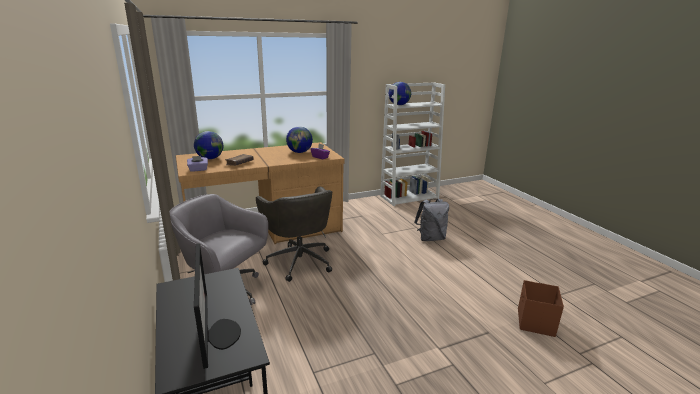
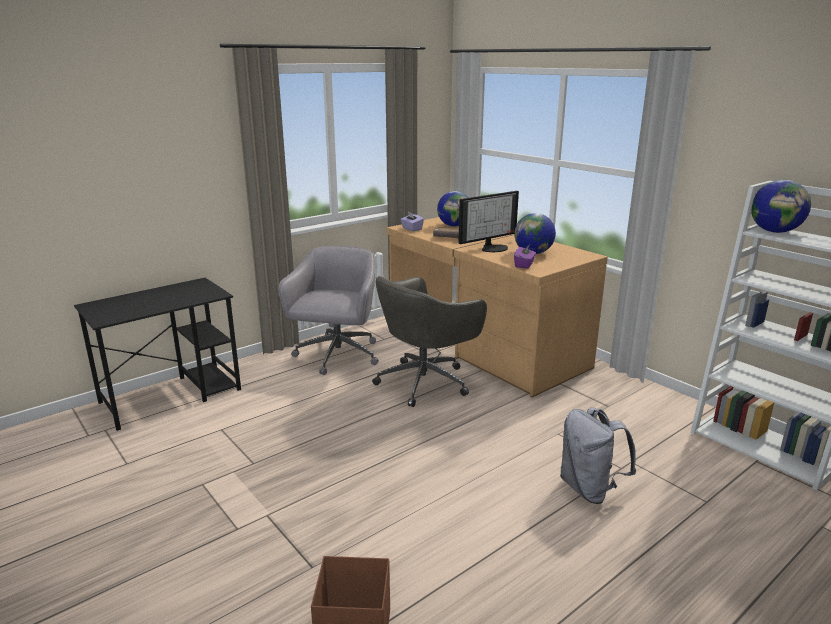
camera: 75 degrees right, 0 degrees up
monitor [194,243,241,369] -> monitor moved to [458,191,519,252]

